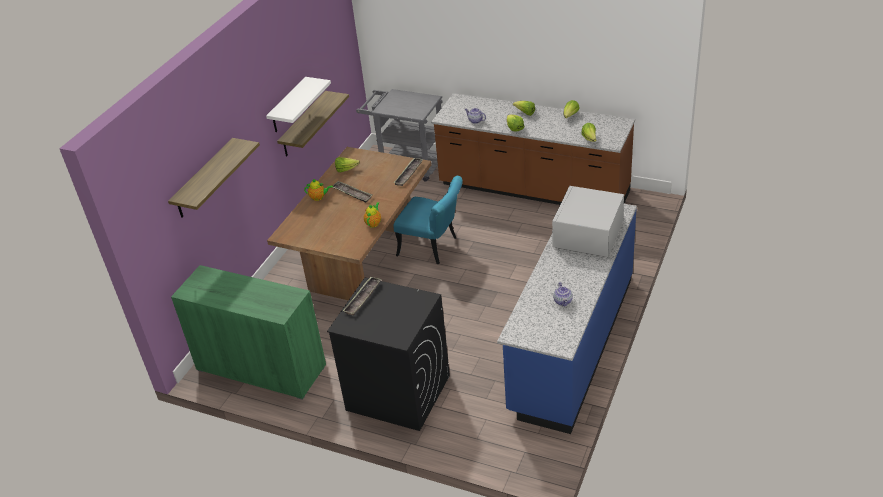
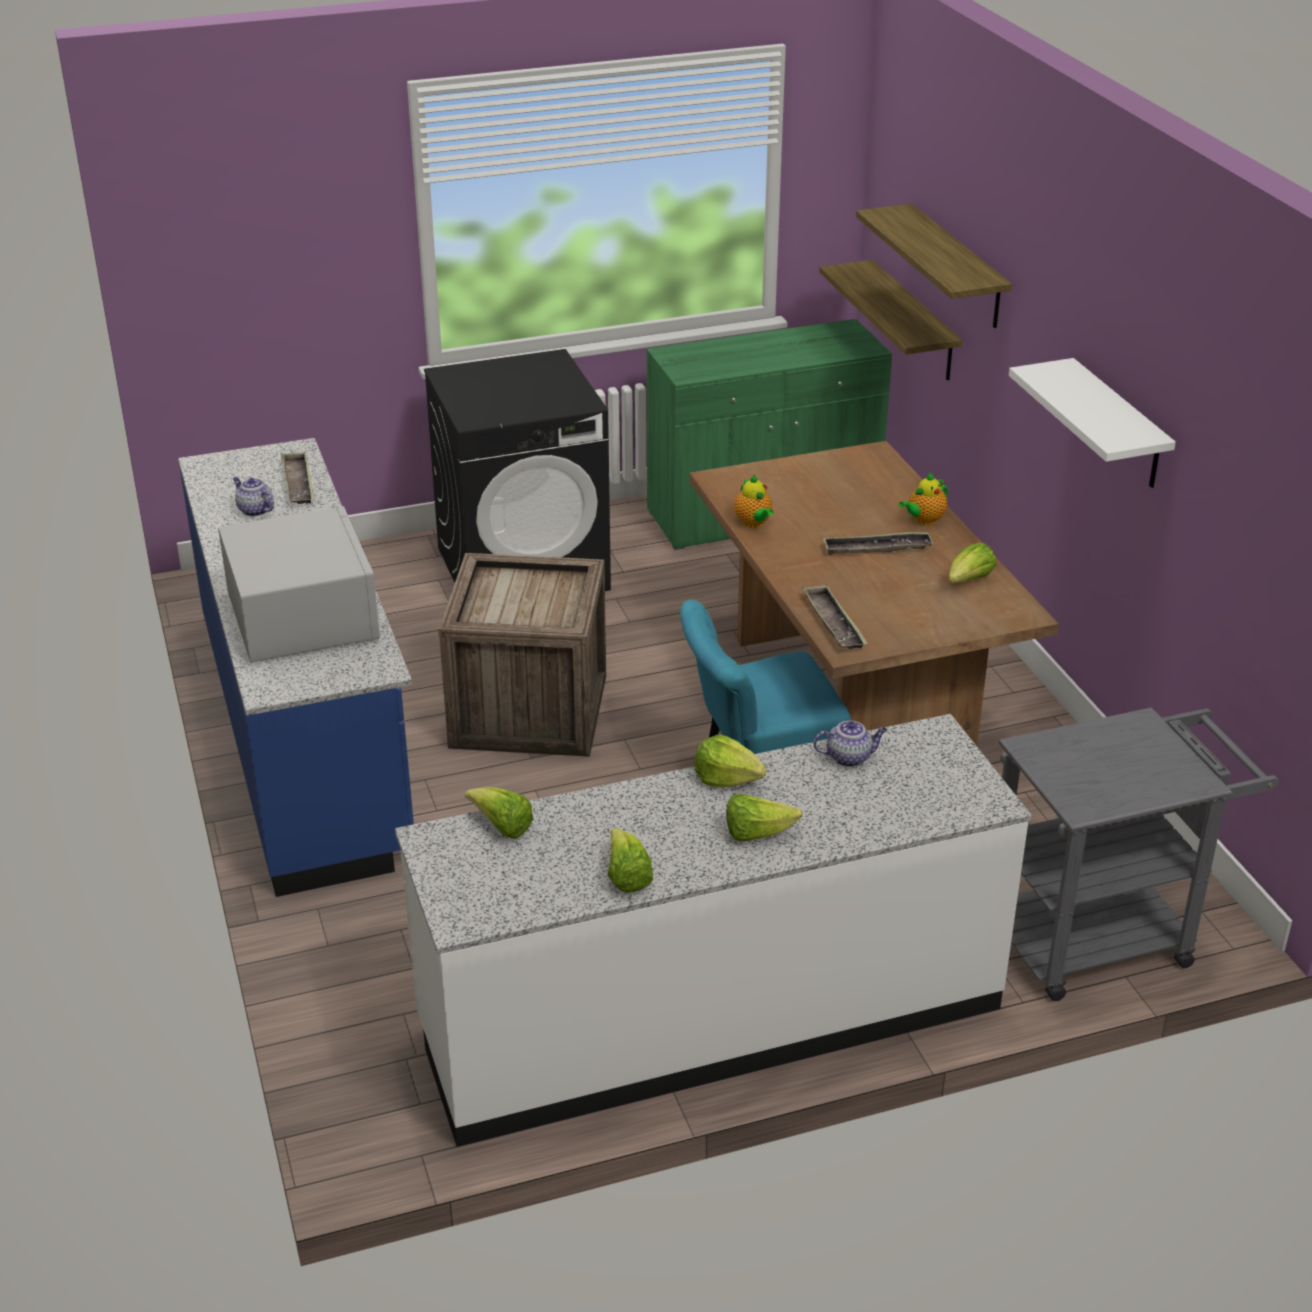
camera: 135 degrees right, 5 degrees down
shelf [277,91,349,157] -> shelf moved to [819,260,963,380]
tray [343,277,382,315] -> tray moved to [281,452,315,504]
brown counter [431,93,635,205] -> white counter [395,714,1031,1147]
none -> crate [439,553,606,757]

